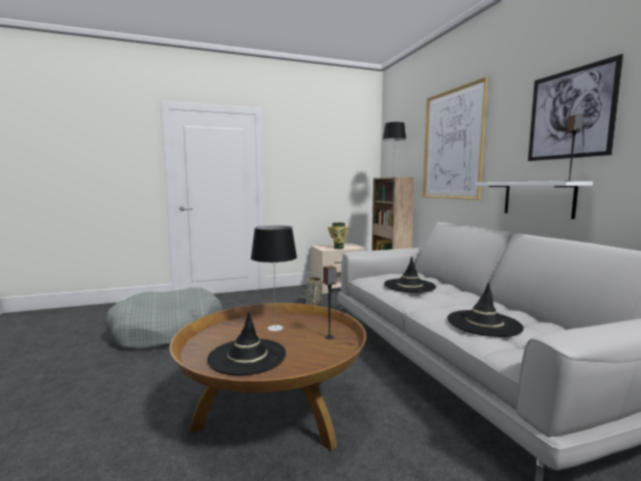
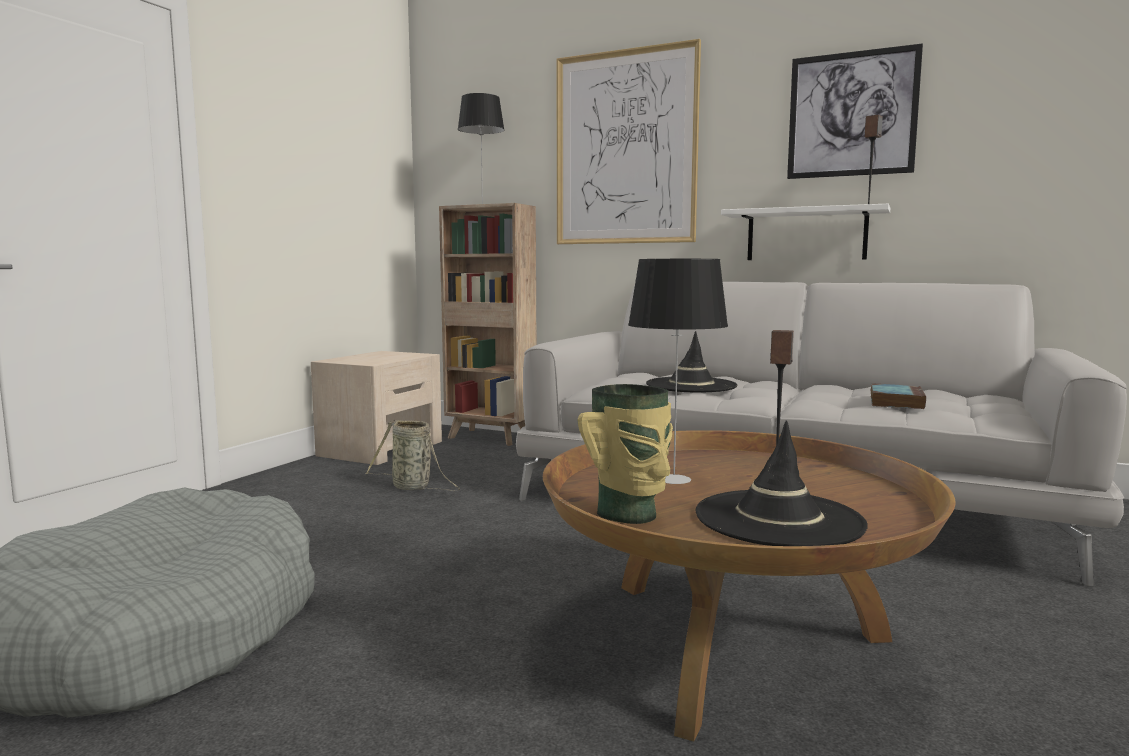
camera: 45 degrees left, 0 degrees up
vase [328,223,349,249] -> vase moved to [577,384,673,524]
black hat [447,282,524,337] -> book [870,383,926,409]

